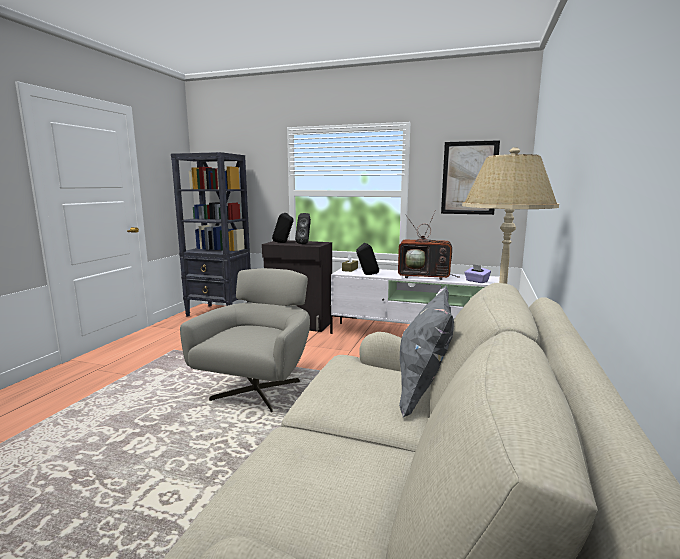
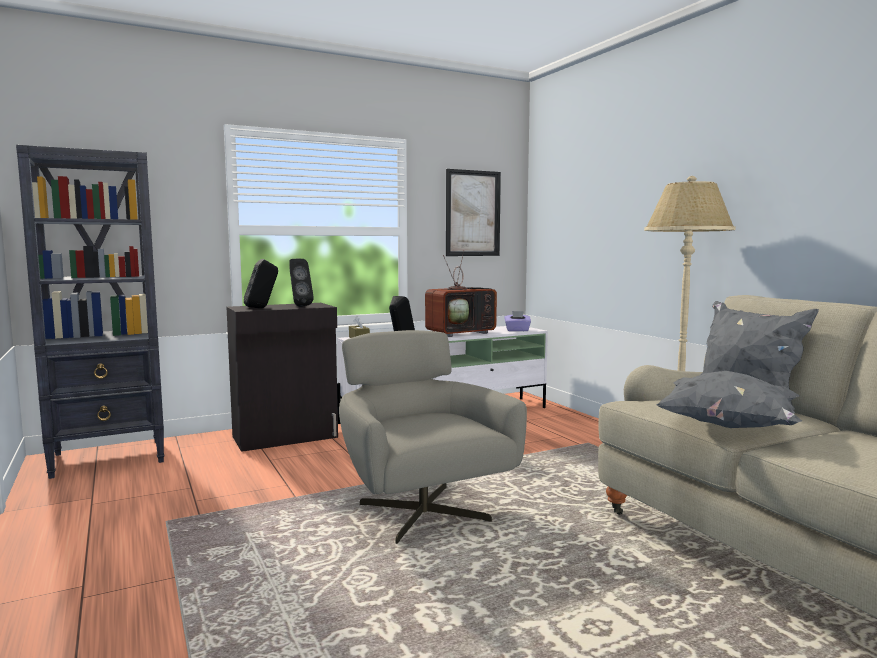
camera: 45 degrees left, 5 degrees down
none -> grey pillow [656,371,803,428]

